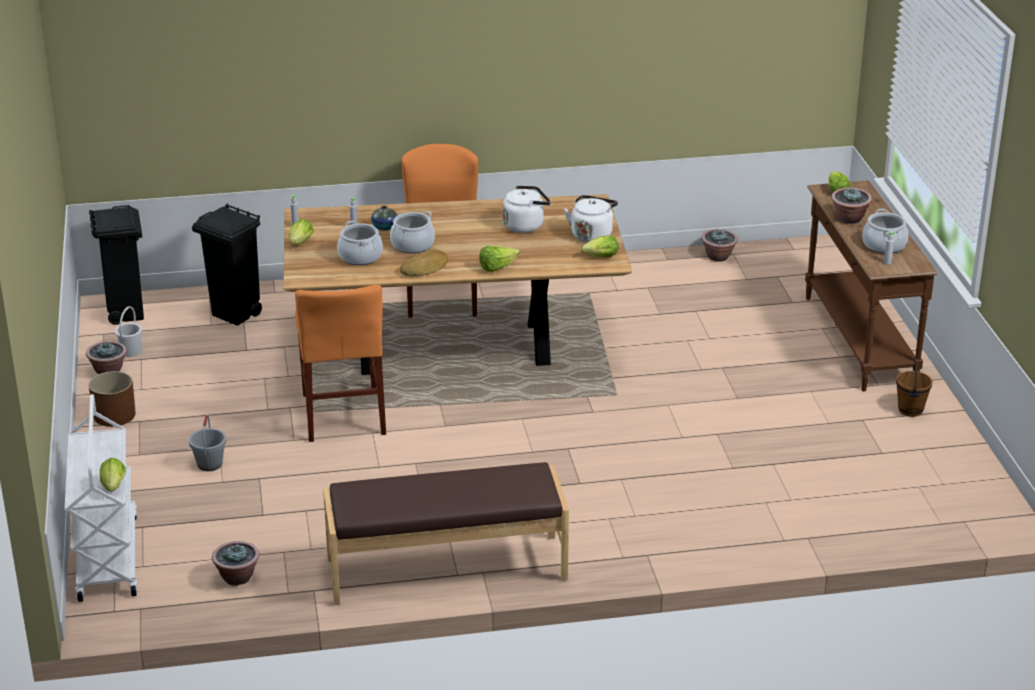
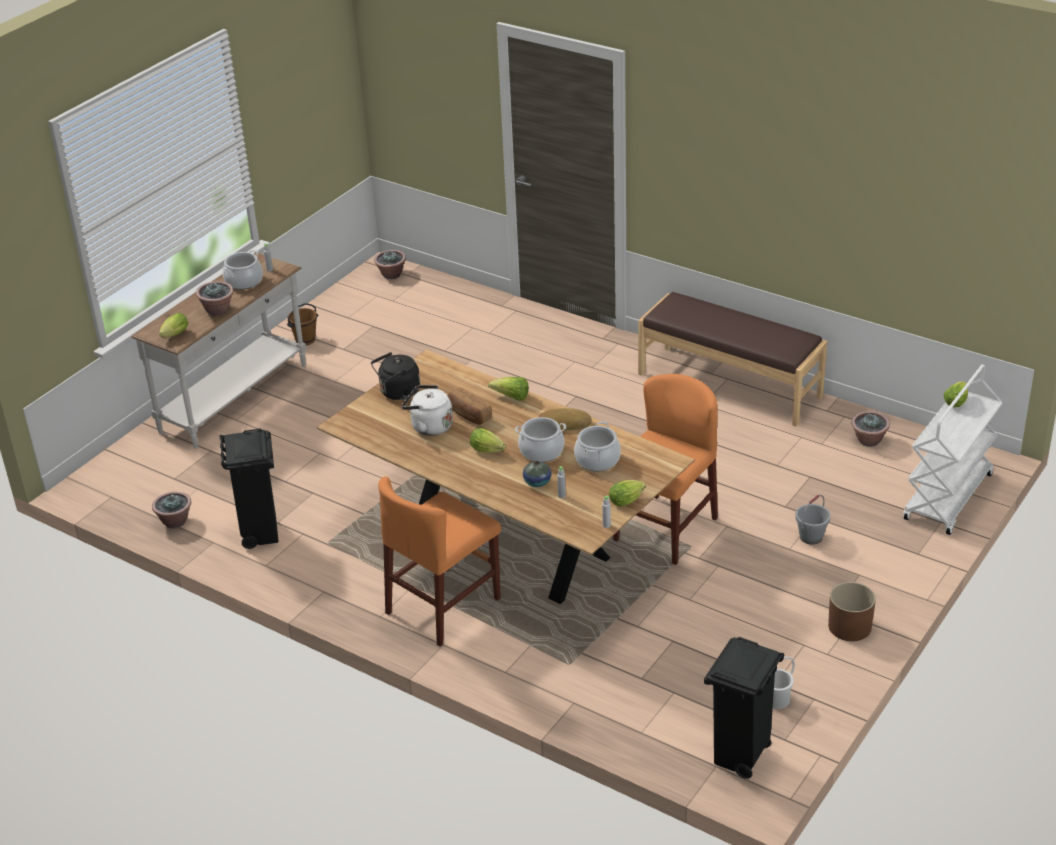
camera: 135 degrees left, 5 degrees up
potted plant [86,341,127,374] -> potted plant moved to [374,250,406,279]
black trash can [192,204,262,326] -> black trash can moved to [220,428,278,549]
white kettle [564,195,618,242] -> black kettle [371,352,420,400]
lettuce [581,236,618,257] -> lettuce moved to [470,428,506,453]
brown console table [805,180,937,391] -> white console table [131,252,306,449]
none -> bread [448,387,492,425]

